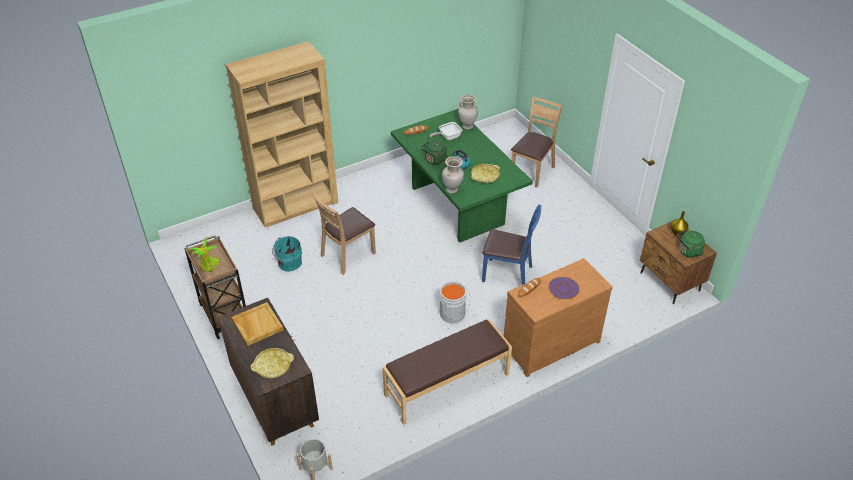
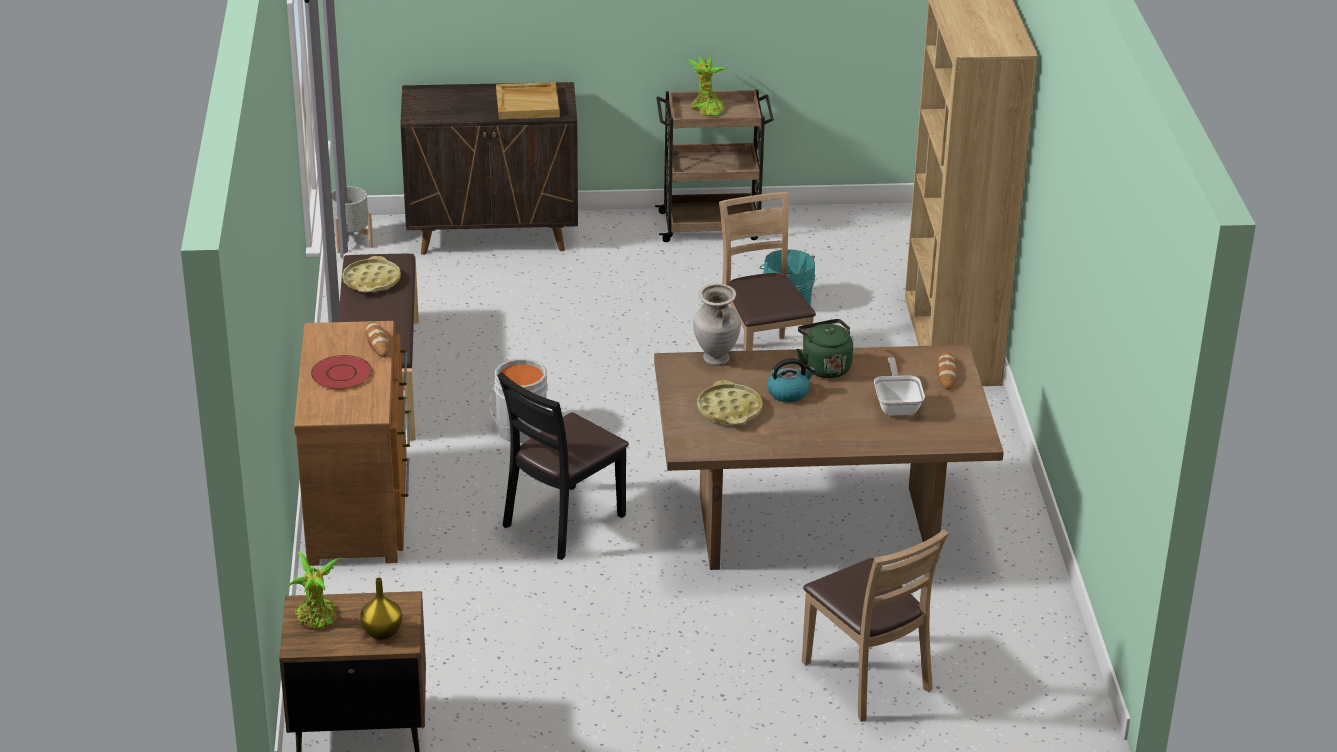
camera: 115 degrees right, 10 degrees down
yellow tray [251,348,294,378] -> yellow tray moved to [342,256,401,292]
green dining table [391,109,533,243] -> brown dining table [654,345,1004,570]
beige vase [458,95,478,130] -> none
blue chair [482,204,541,285] -> black chair [497,372,629,560]
purple plate [548,277,580,299] -> red plate [311,355,372,390]
green kettle [677,229,705,258] -> potted plant [288,552,343,629]

